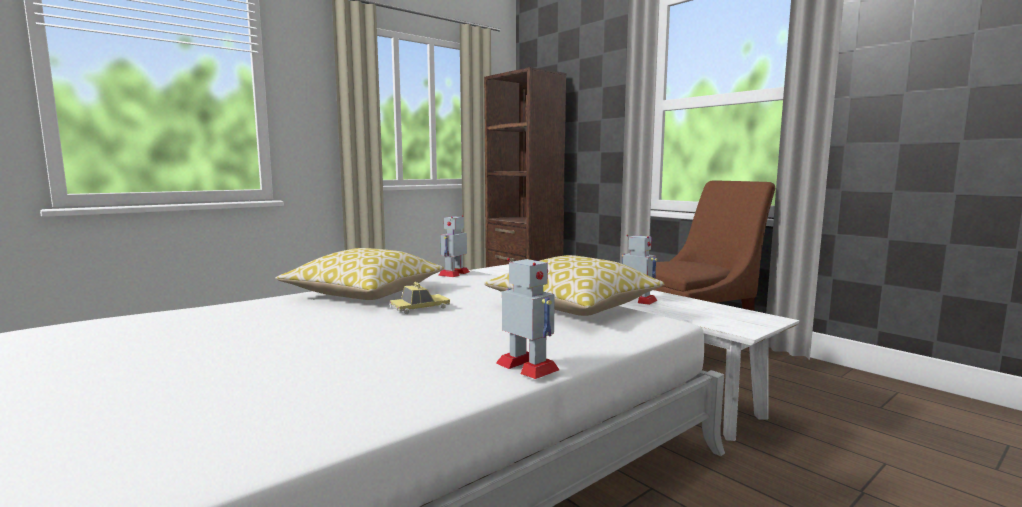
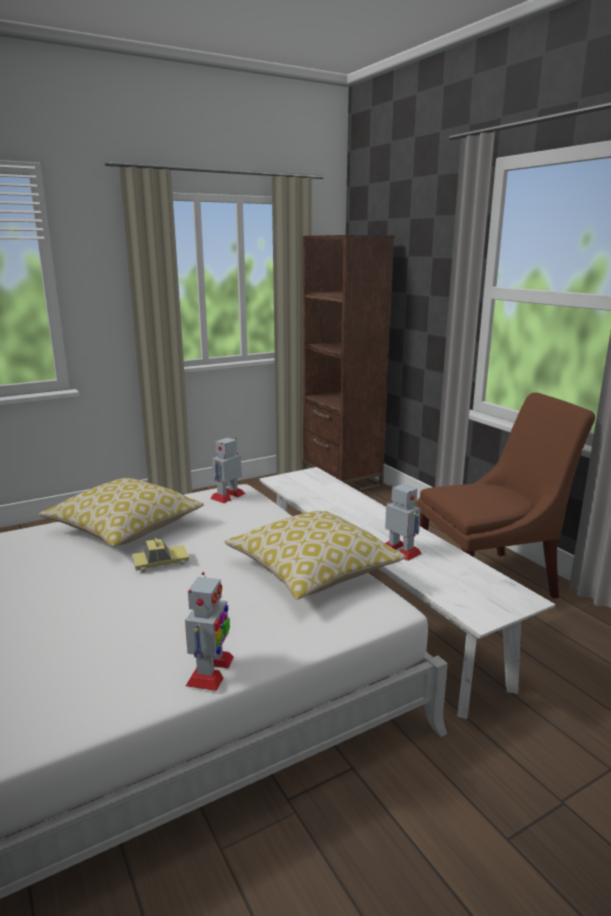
camera: 10 degrees right, 10 degrees up
toy robot [496,258,559,379] -> toy robot turned 45 degrees clockwise [185,572,234,691]

